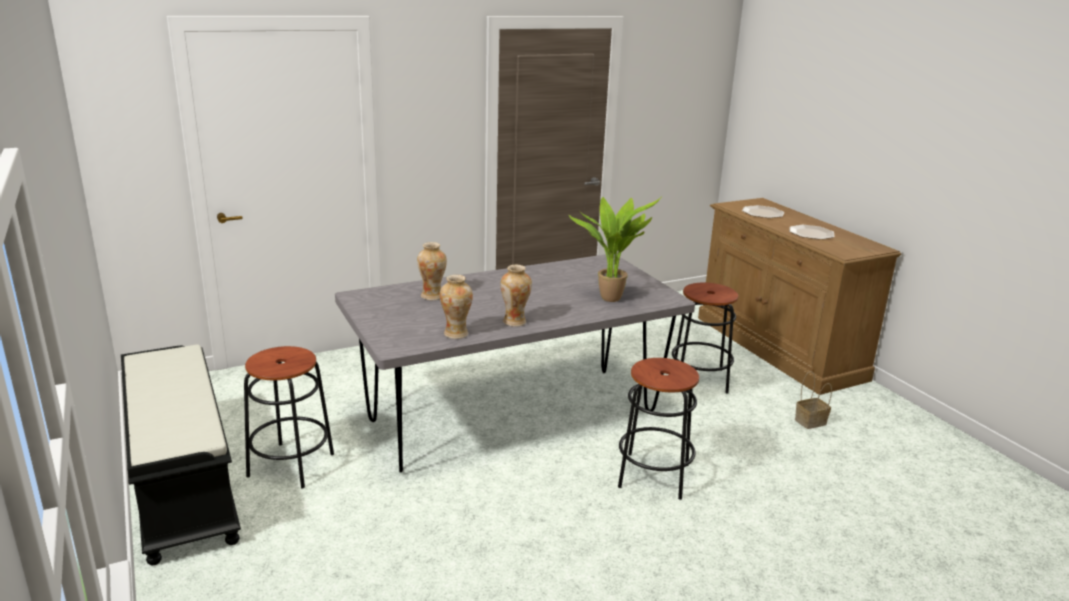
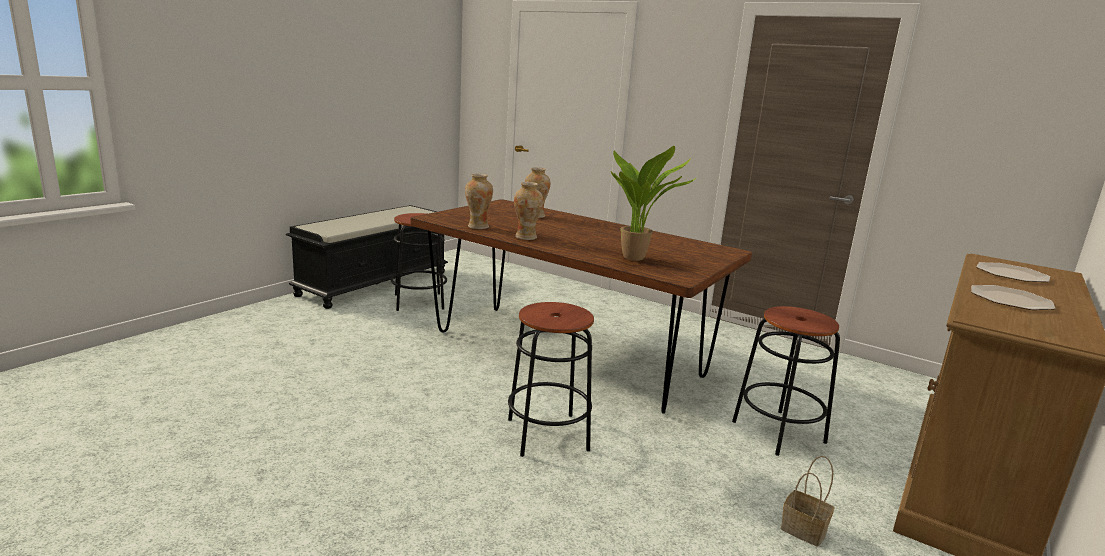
camera: 60 degrees right, 5 degrees down
grey dining table [335,254,695,473] -> brown dining table [410,199,752,414]

